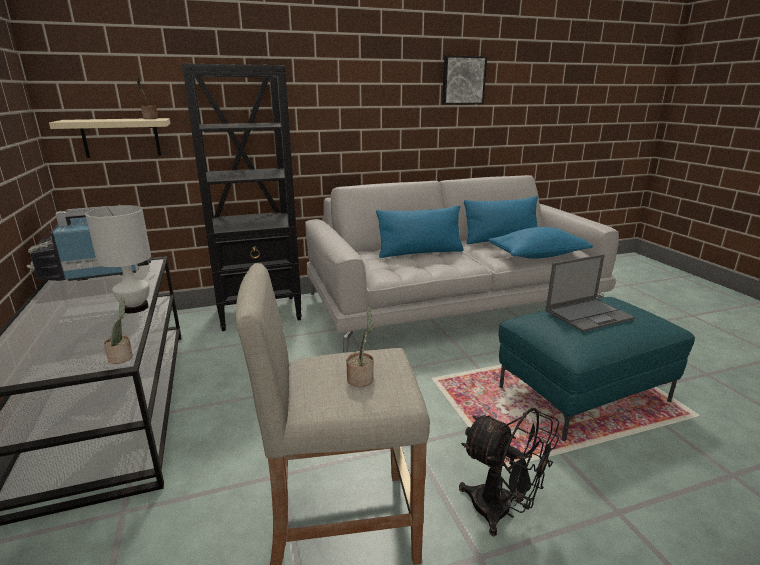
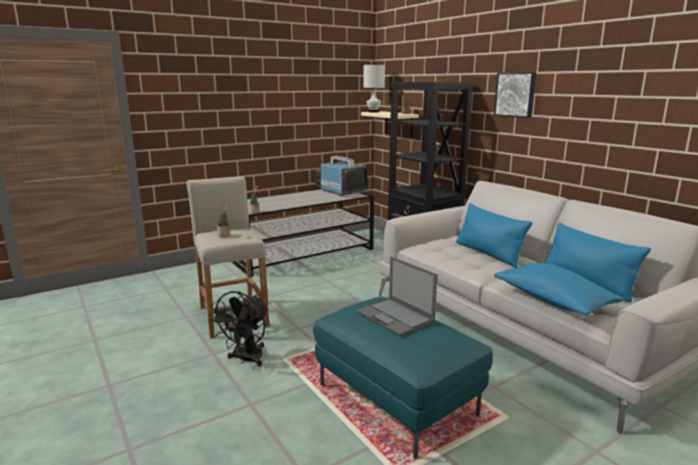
camera: 75 degrees right, 5 degrees down
white table lamp [85,205,151,313] -> white table lamp moved to [364,65,385,113]
picture [442,55,487,105] -> picture moved to [494,72,536,118]

